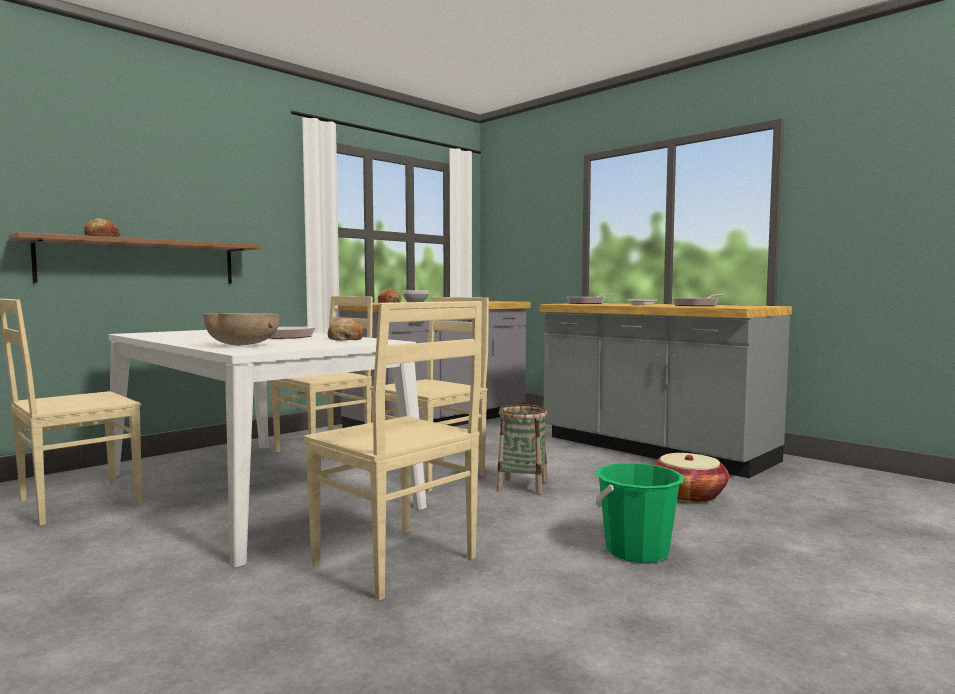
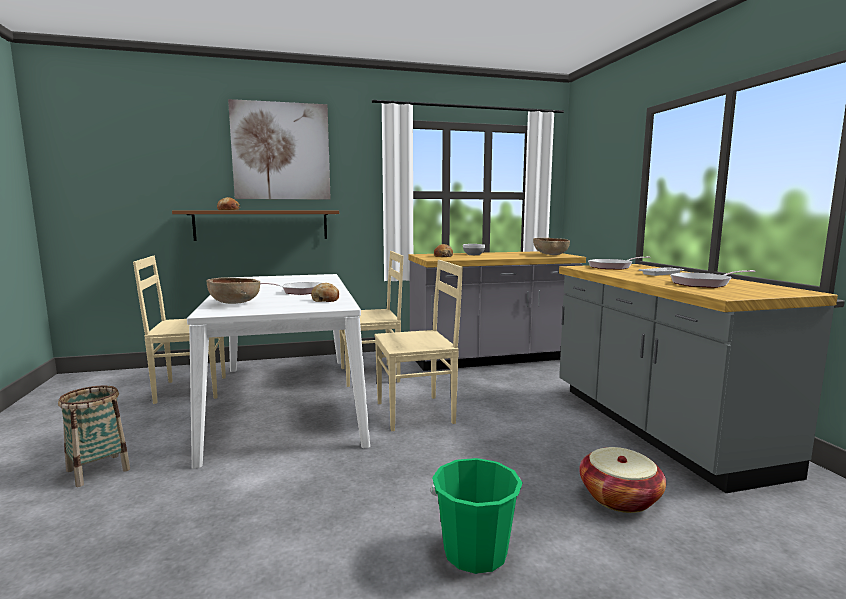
camera: 30 degrees right, 5 degrees up
beige chair [304,301,482,601] -> none
basket [496,404,548,495] -> basket moved to [58,386,130,487]
none -> picture [228,99,331,200]
none -> brown bowl [533,238,570,255]

